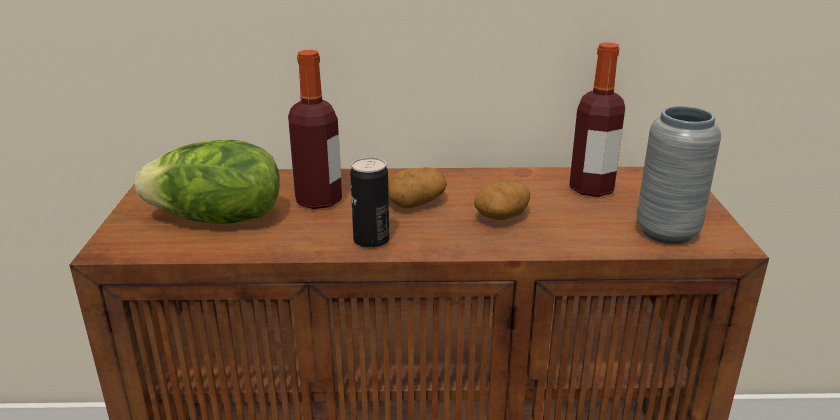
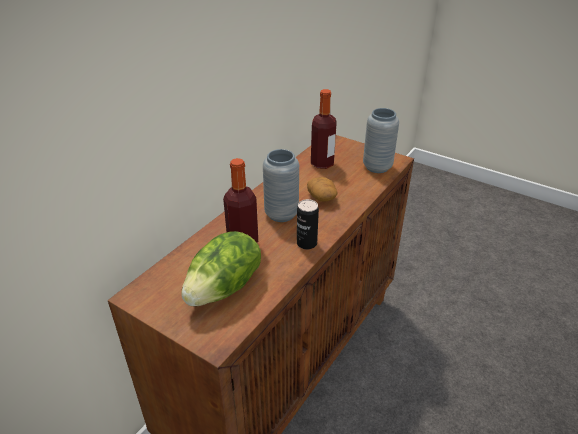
camera: 55 degrees left, 10 degrees up
potato [388,168,447,208] -> grey vase [263,149,299,222]

